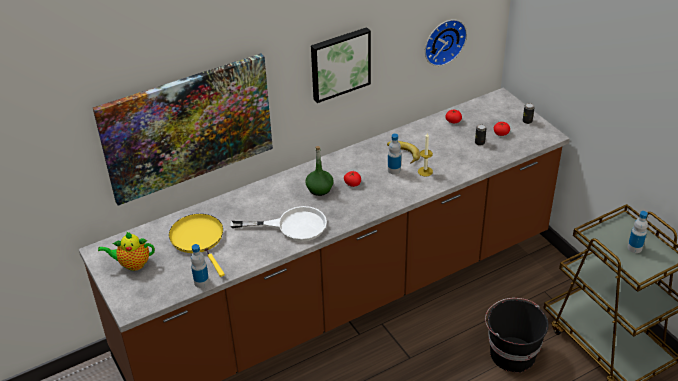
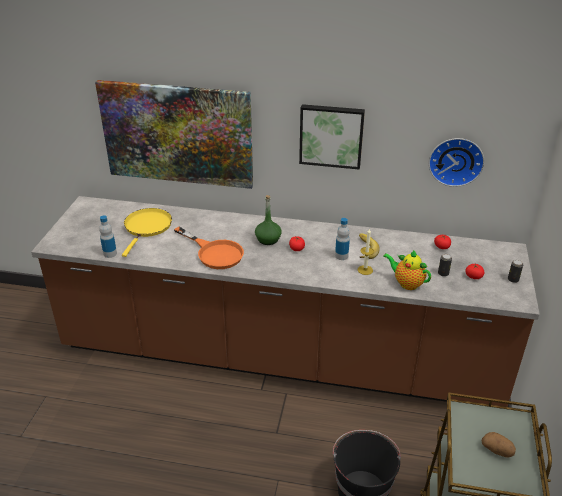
camera: 40 degrees right, 5 degrees down
teapot [98,232,155,271] -> teapot moved to [383,250,431,290]
white frying pan [230,206,327,242] -> orange frying pan [174,227,244,269]
bottle [627,211,648,253] -> potato [482,432,516,457]

